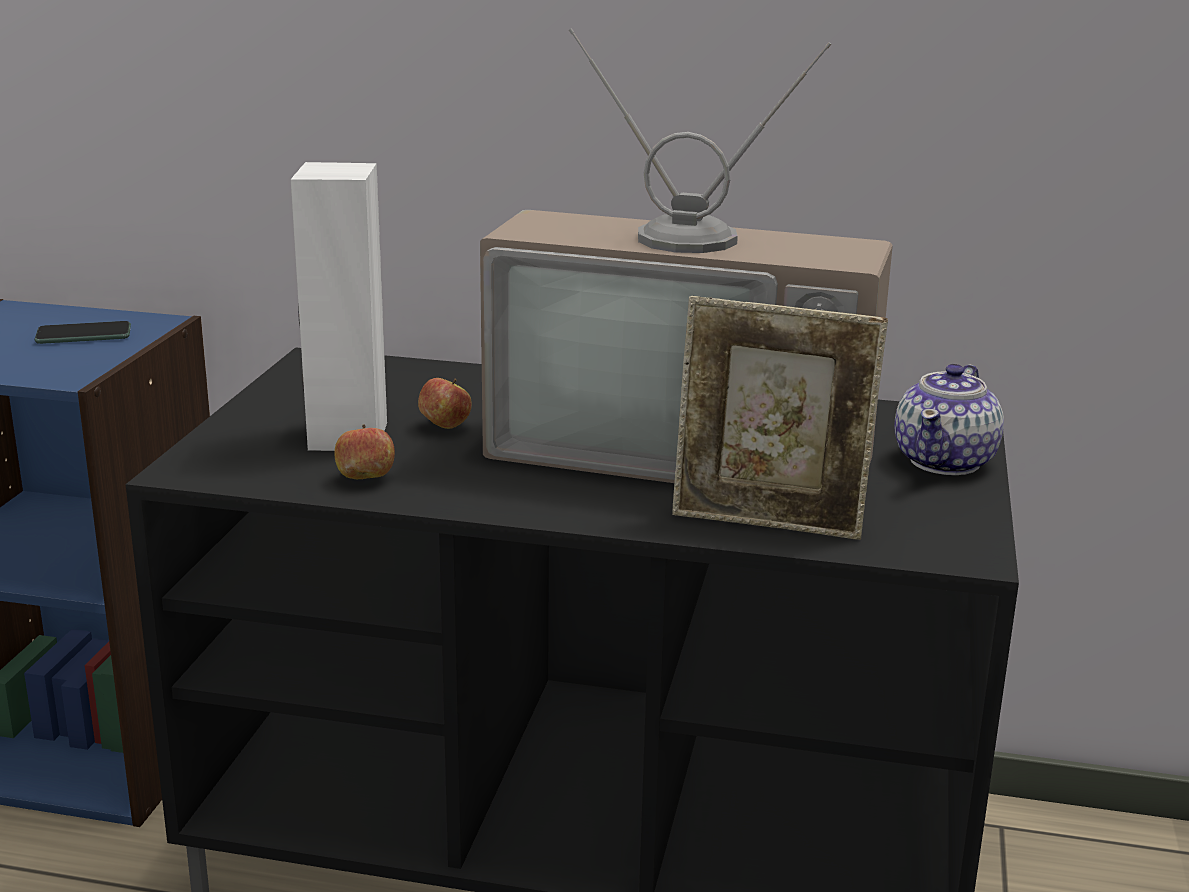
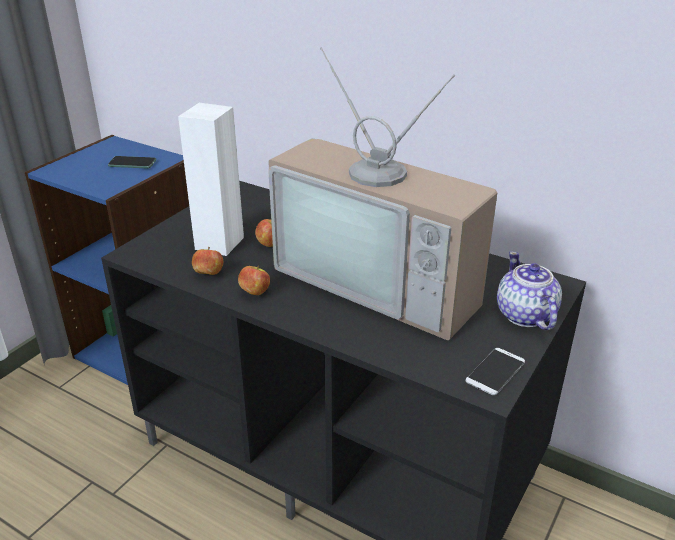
camera: 20 degrees right, 10 degrees up
picture frame [672,296,888,540] -> none
teapot [894,364,1004,475] -> teapot turned 120 degrees clockwise [497,251,562,330]
none -> apple [238,266,270,295]
none -> phone [465,348,525,395]

